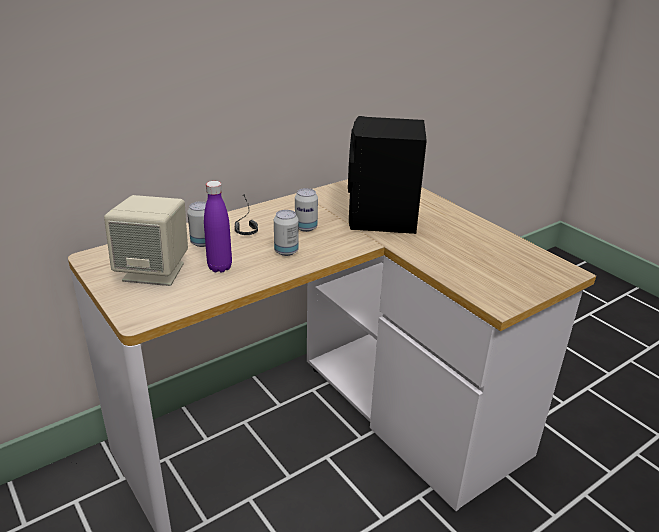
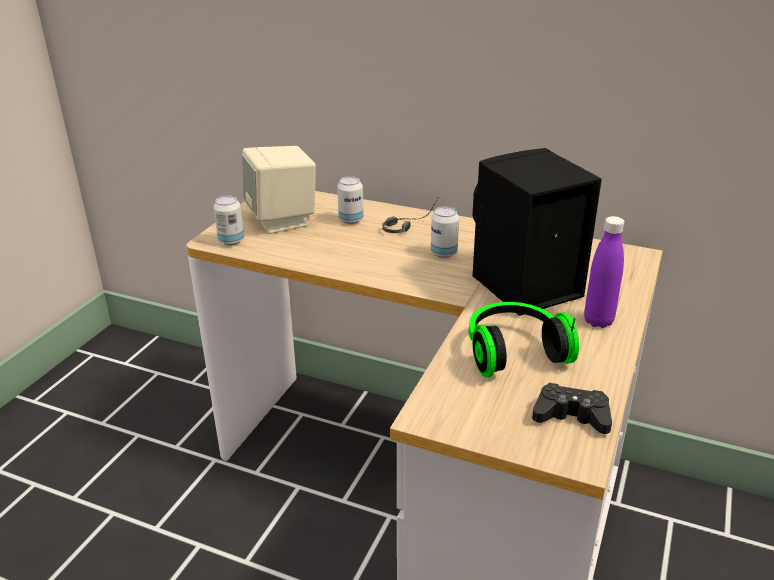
camera: 60 degrees right, 0 degrees up
purple bottle [204,181,232,273] -> purple bottle moved to [584,216,625,328]
can [274,210,299,256] -> can moved to [214,196,244,245]
none -> headphones [469,302,579,377]
none -> black game controller [532,383,612,434]

